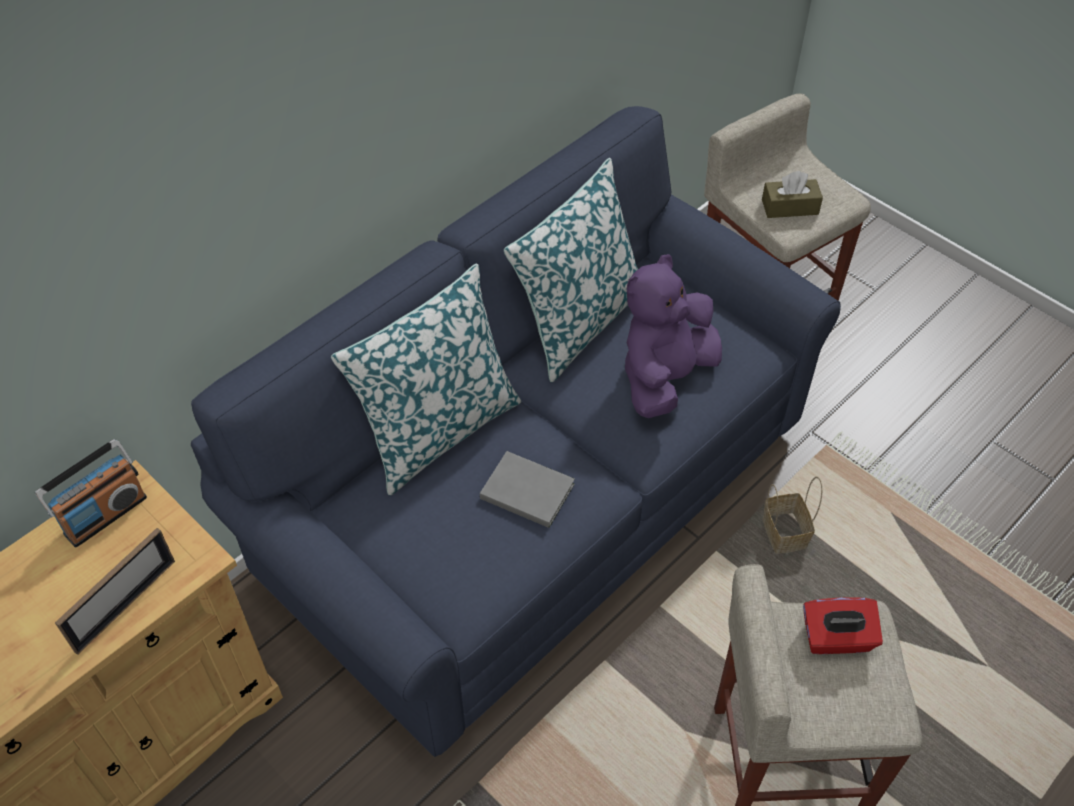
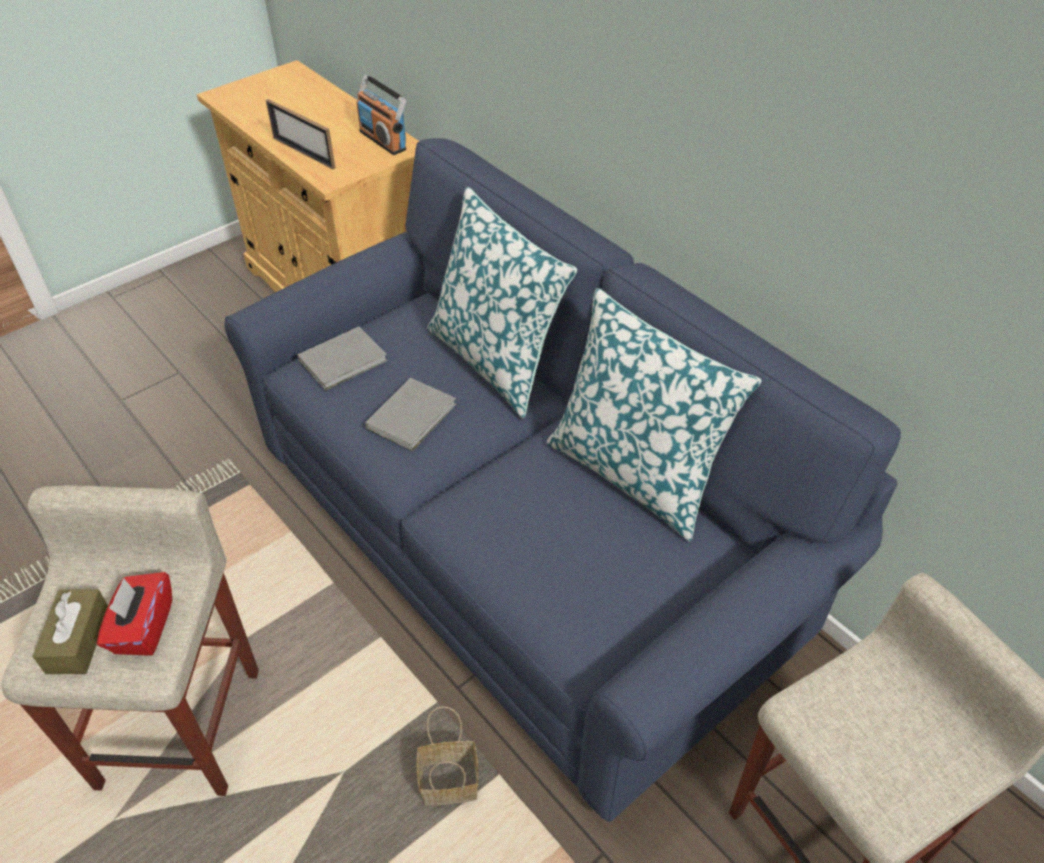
camera: 95 degrees right, 5 degrees down
purple plush toy [625,254,722,418] -> none
brown tissue box [762,171,823,218] -> brown tissue box moved to [32,589,108,674]
none -> grey book [298,327,388,391]

